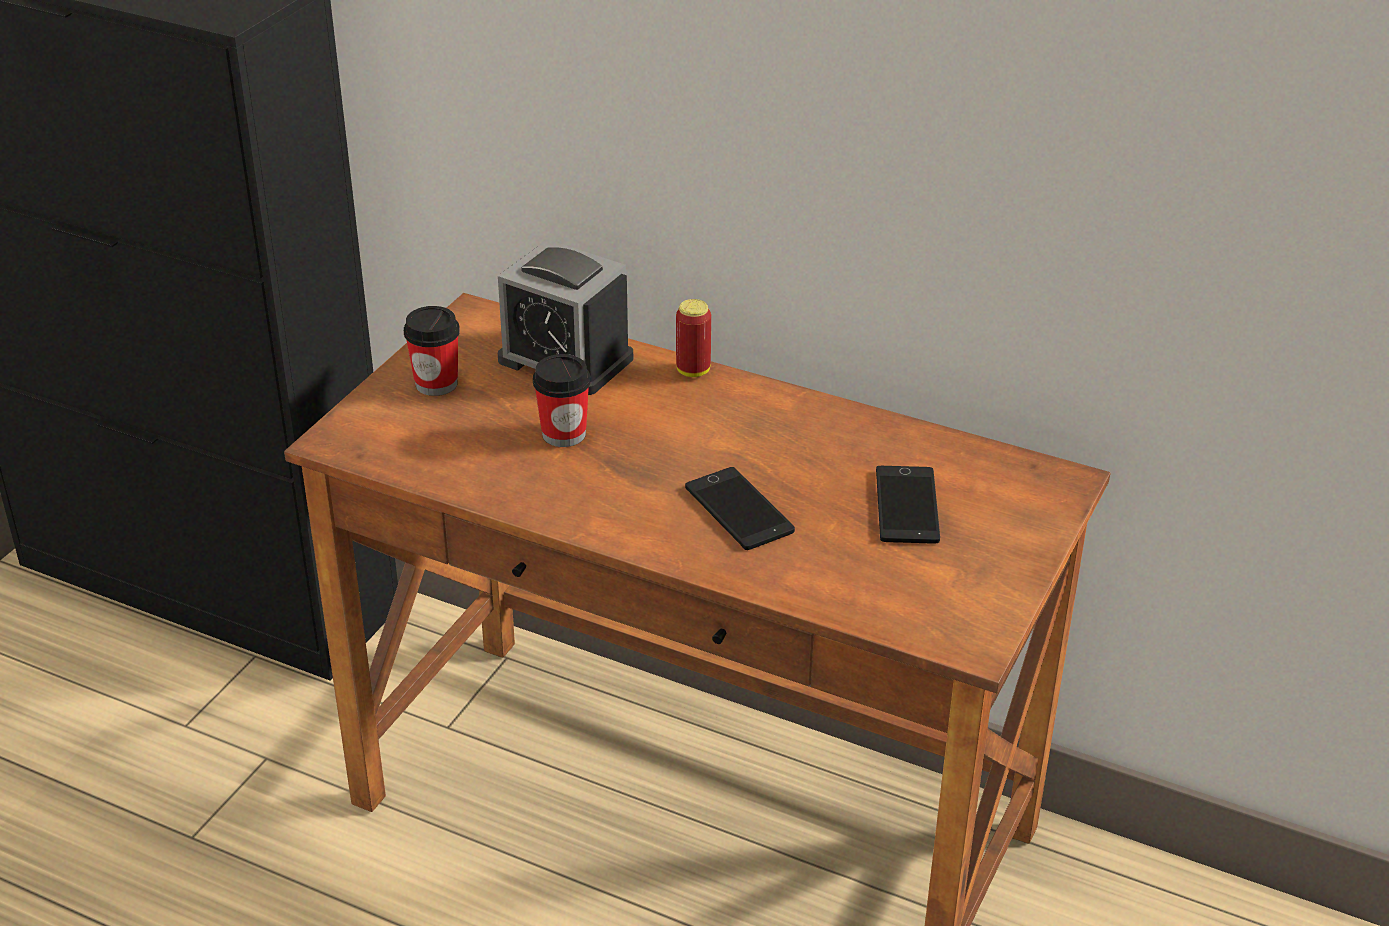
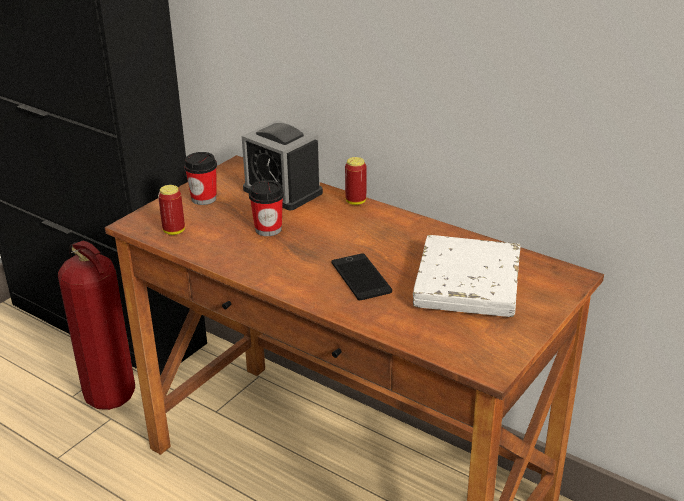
camera: 10 degrees right, 5 degrees down
phone [876,466,940,544] -> white book [413,235,520,317]
none -> fire extinguisher [58,241,135,410]
none -> can [158,185,185,235]

